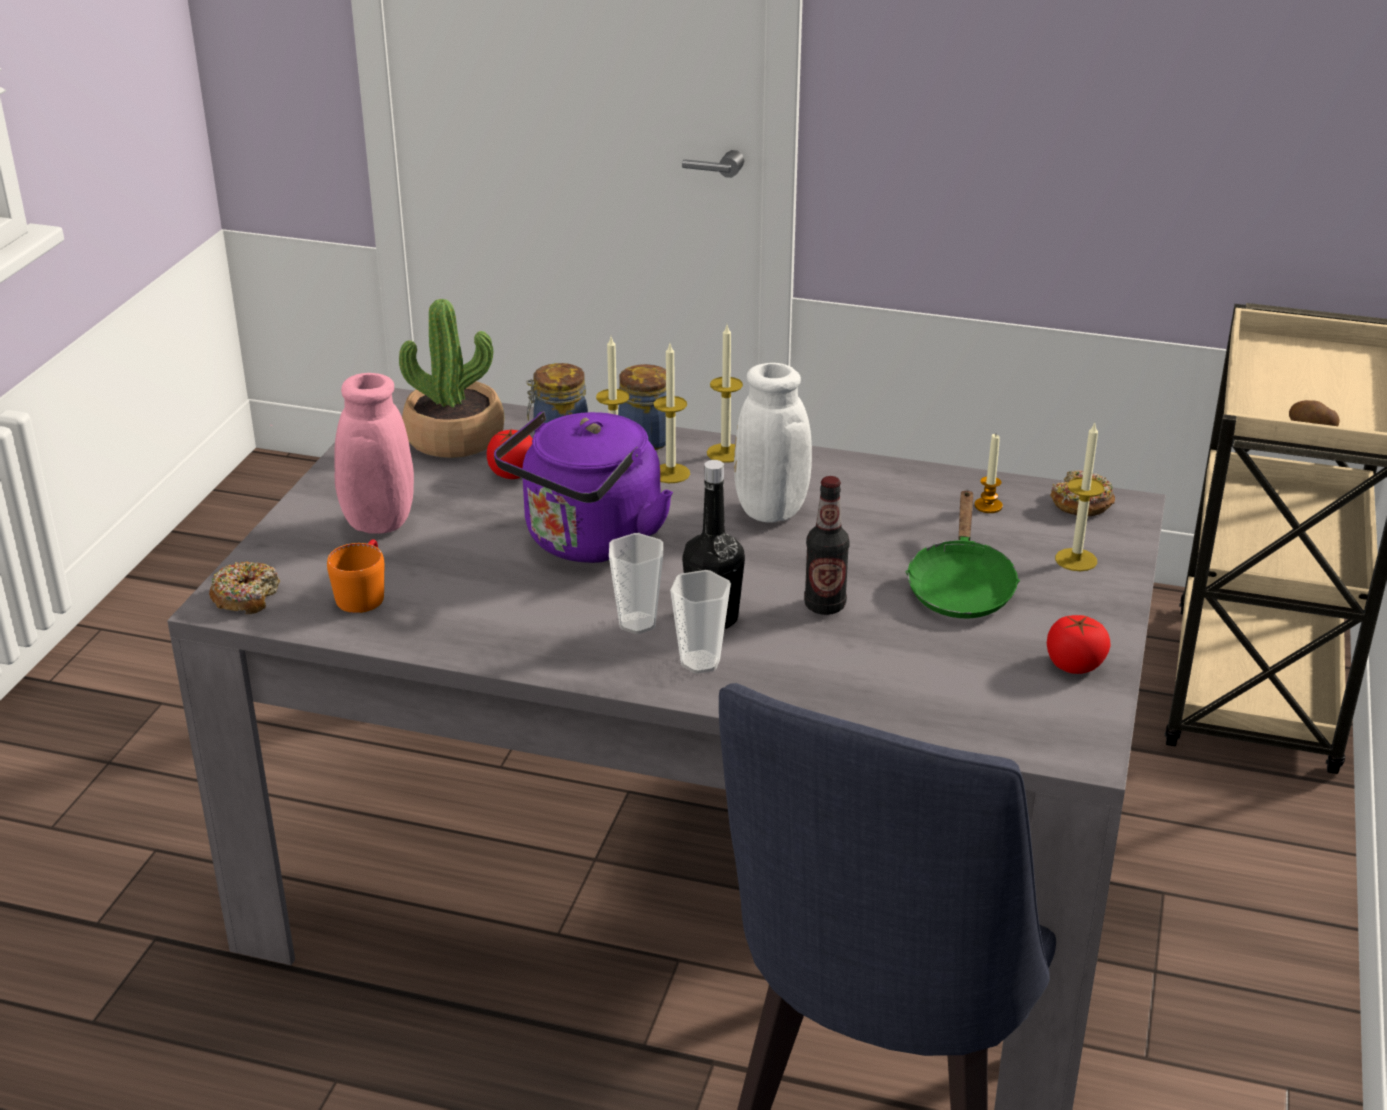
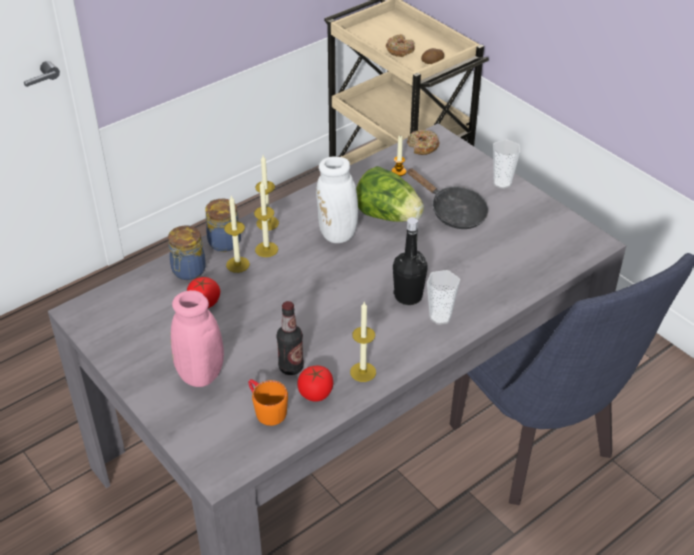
camera: 55 degrees left, 10 degrees up
donut [209,561,280,614] -> donut moved to [386,34,415,57]
potted plant [399,299,504,458] -> none
purple kettle [494,411,673,563] -> none
cup [609,533,663,634] -> cup moved to [493,140,520,189]
bottle [804,476,850,615] -> bottle moved to [276,301,304,375]
green frying pan [905,490,1020,618] -> black frying pan [407,168,488,229]
tomato [1047,615,1111,674] -> tomato moved to [297,366,333,402]
candle [1055,421,1104,571] -> candle moved to [350,302,376,382]
none -> lettuce [356,166,424,222]

